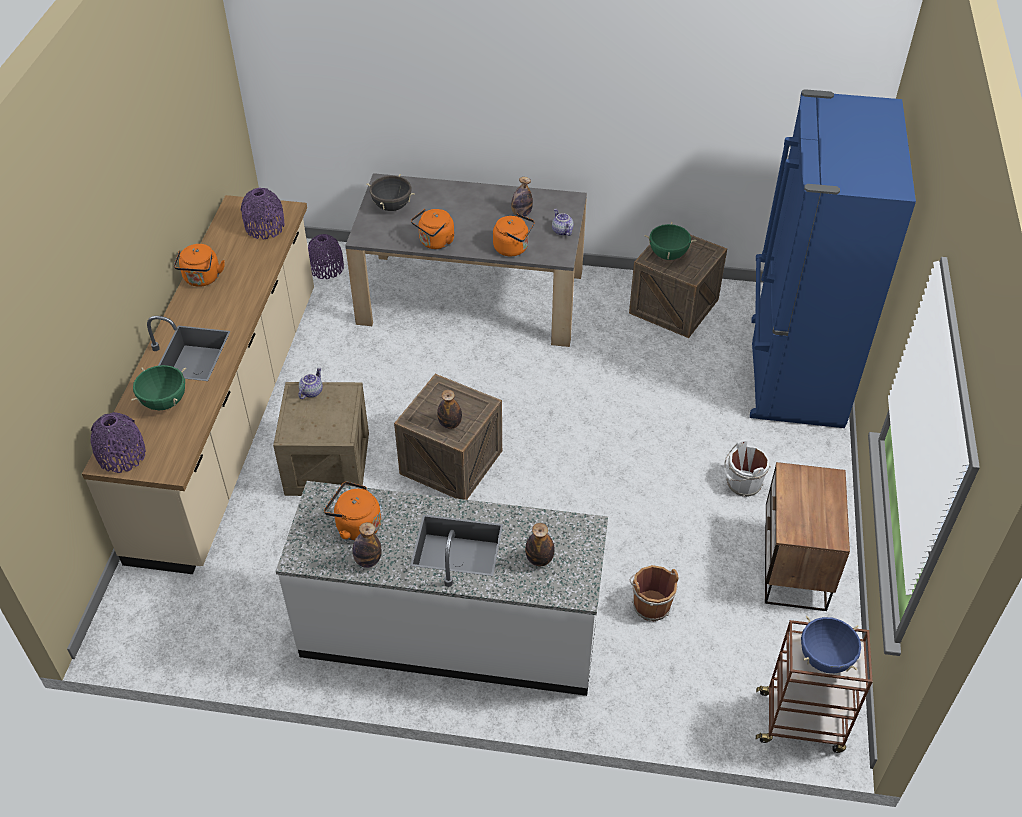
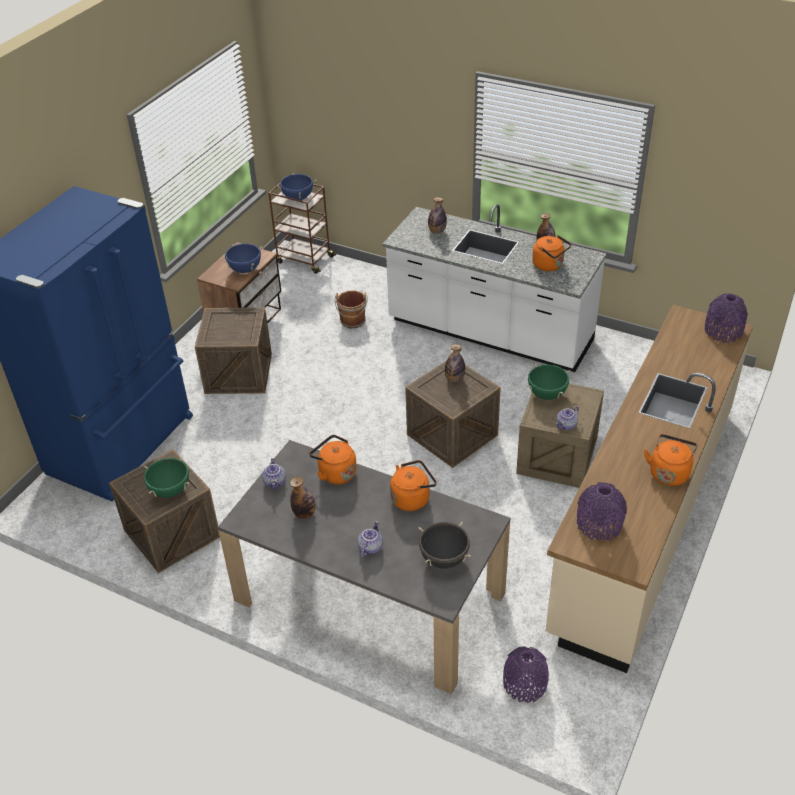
camera: 160 degrees left, 5 degrees down
green cooking pot [131,365,186,410] -> green cooking pot moved to [527,363,571,400]
white bucket [724,440,771,497] -> crate [195,307,272,394]
none -> blue cooking pot [223,243,262,273]
none -> teapot [358,521,383,557]

